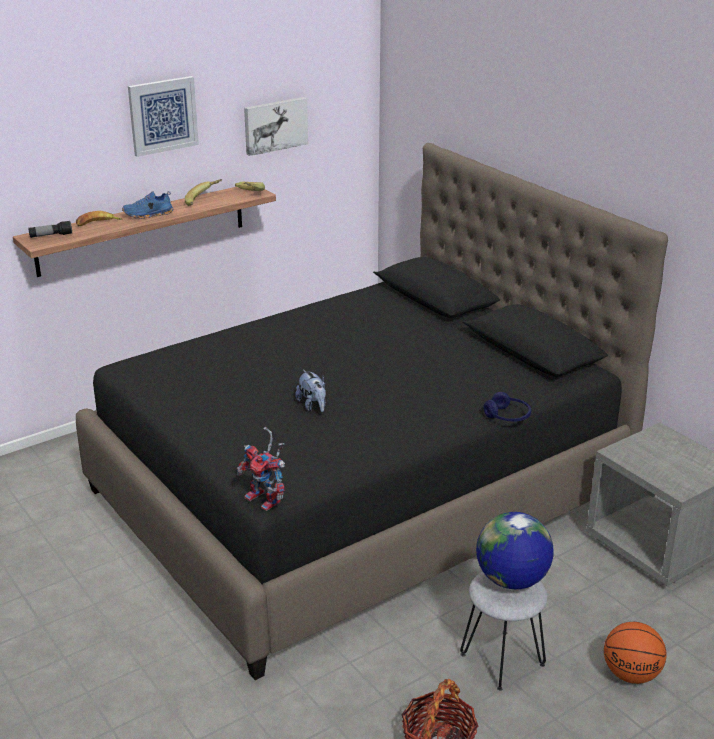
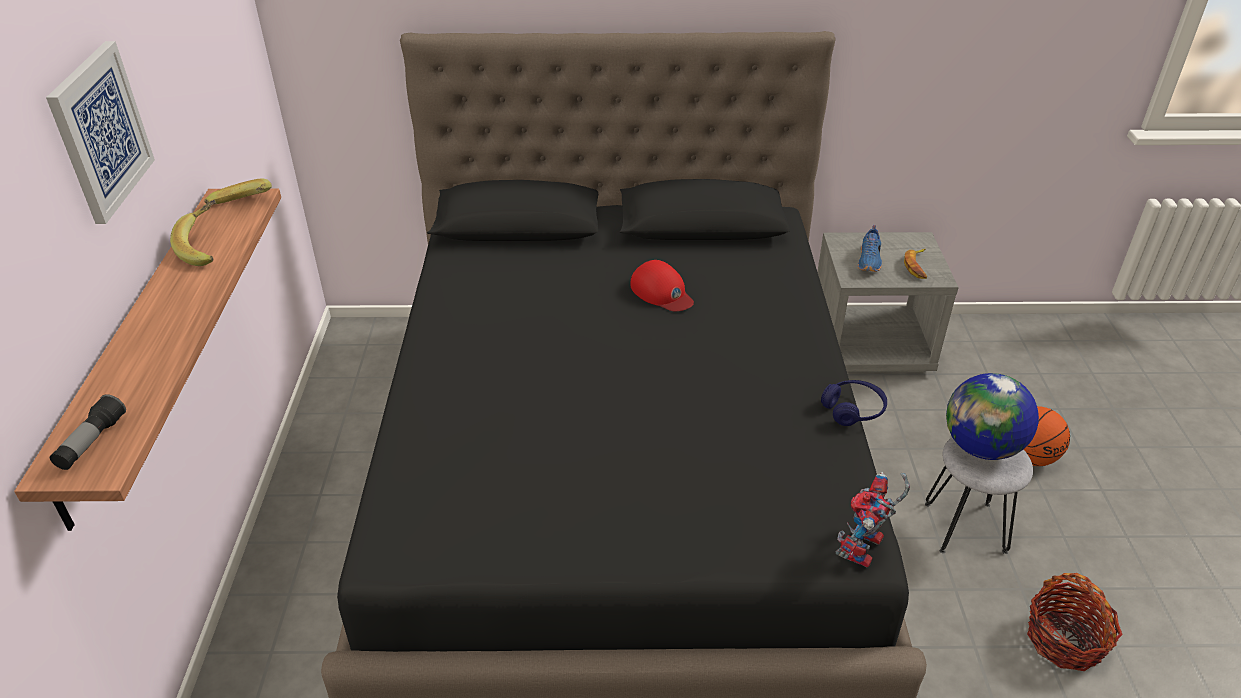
camera: 55 degrees left, 10 degrees up
banana [76,211,122,226] -> banana moved to [904,249,927,279]
blue shoe [122,191,173,219] -> blue shoe moved to [858,225,882,272]
toy robot [237,427,285,511] -> toy robot turned 135 degrees clockwise [836,472,910,568]
picture [244,97,308,156] -> none
plush toy [295,370,326,412] -> none
blue headphones [484,392,531,421] -> blue headphones moved to [821,380,887,426]
none -> red cap [631,260,694,311]

